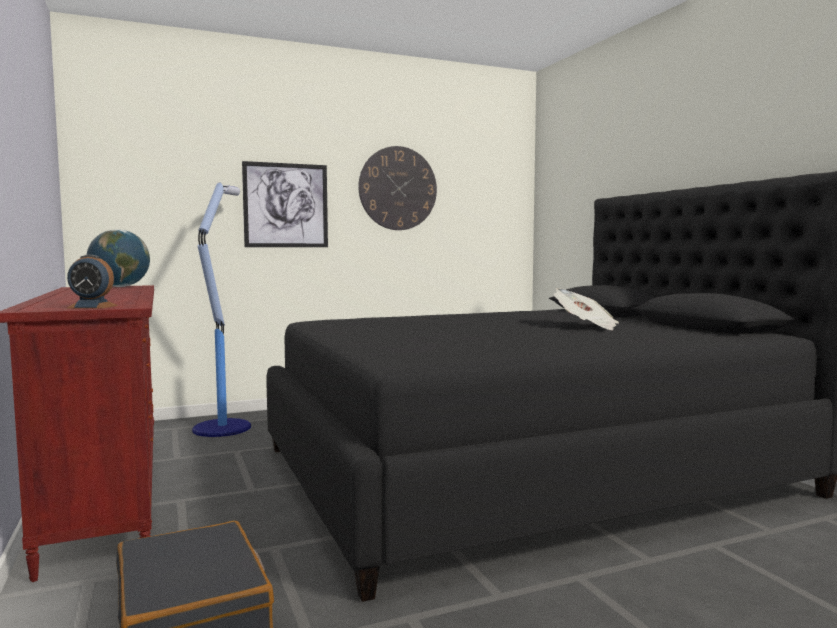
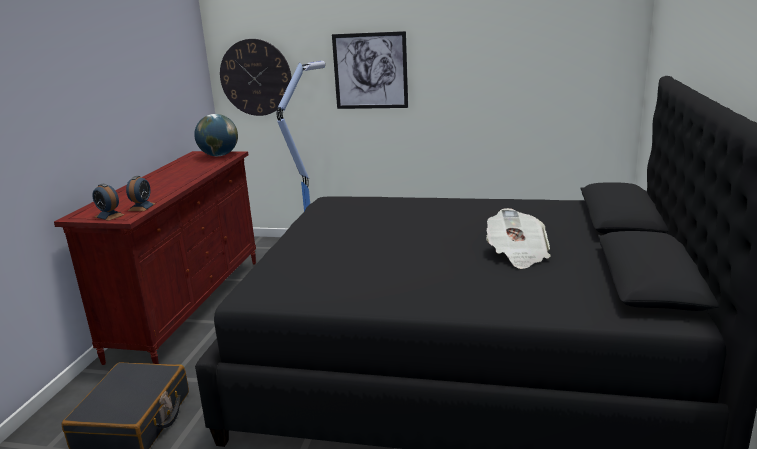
camera: 35 degrees right, 15 degrees up
wall clock [358,146,437,230] -> wall clock moved to [220,39,292,116]
none -> alarm clock [126,176,156,211]

